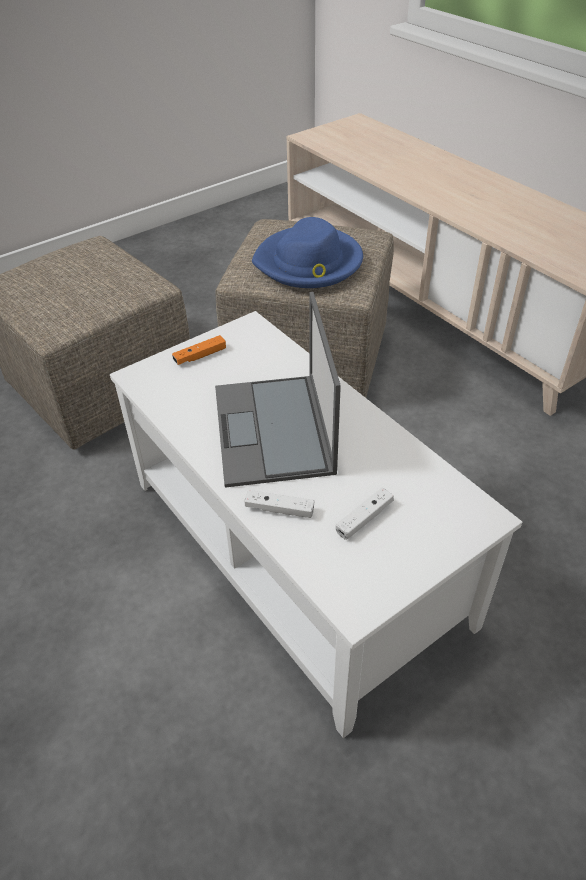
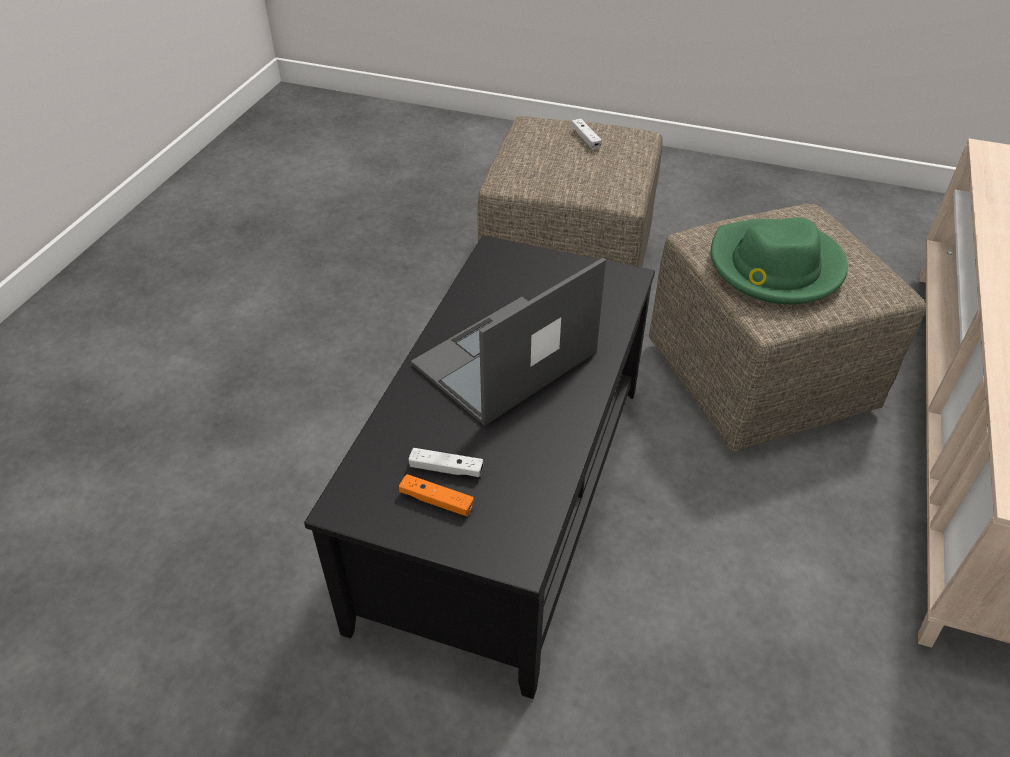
camera: 55 degrees right, 0 degrees up
white coffee table [110,311,522,738] -> black coffee table [304,235,655,699]
orange game controller [172,335,226,365] -> orange game controller moved to [399,474,474,516]
white game controller [245,490,314,518] -> white game controller moved to [571,119,602,150]
blue hat [252,217,363,288] -> green hat [711,217,848,305]

